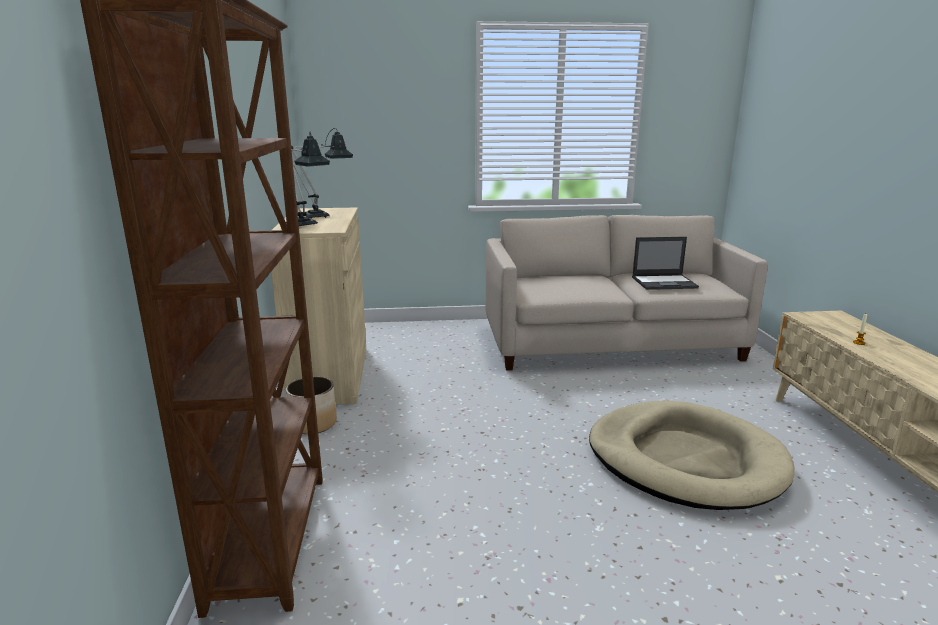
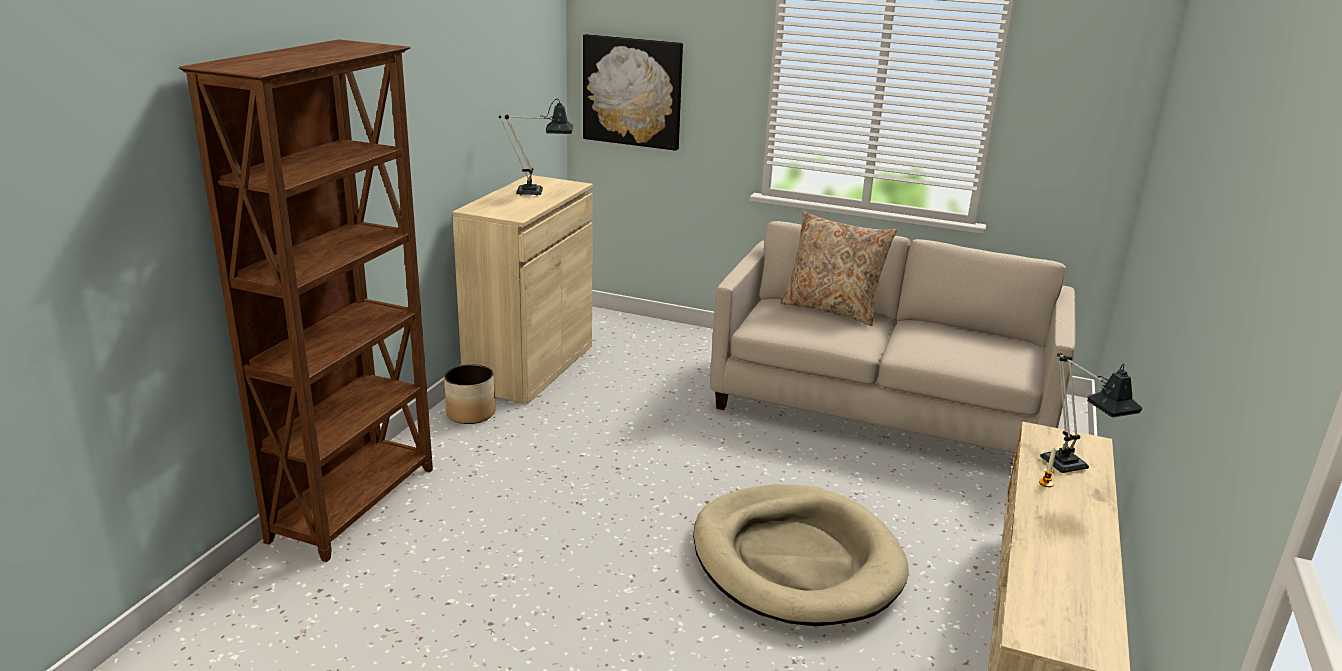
camera: 25 degrees right, 5 degrees up
table lamp [286,132,330,226] -> table lamp moved to [1040,353,1143,473]
laptop [632,237,699,290] -> none
none -> picture [583,34,683,151]
none -> beige pillow [780,212,897,326]

